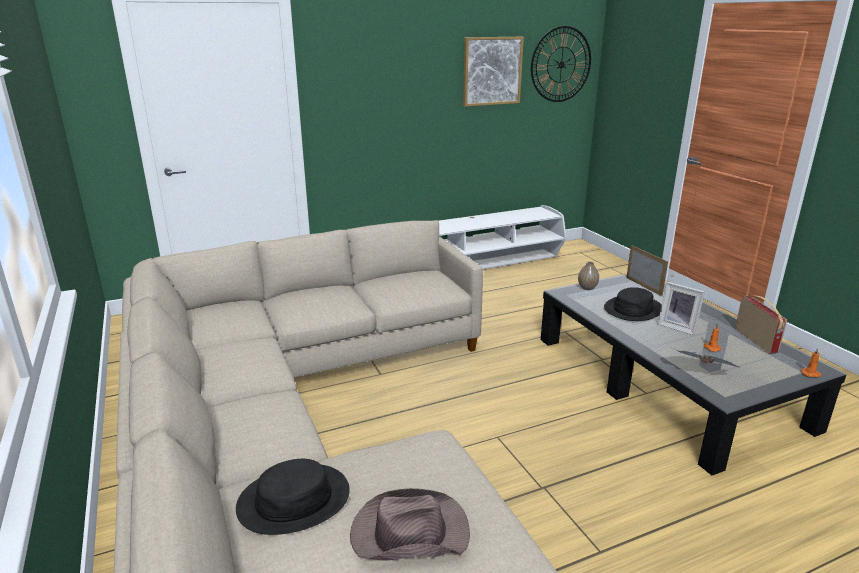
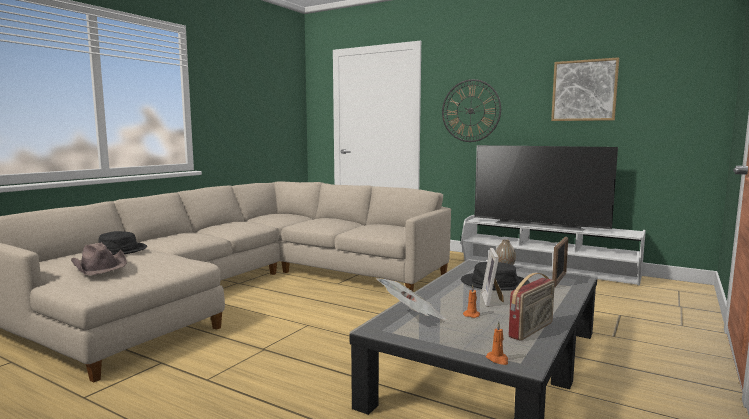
camera: 55 degrees right, 15 degrees down
wall clock [531,26,591,102] -> wall clock moved to [442,79,501,142]
none -> television [474,145,618,231]

